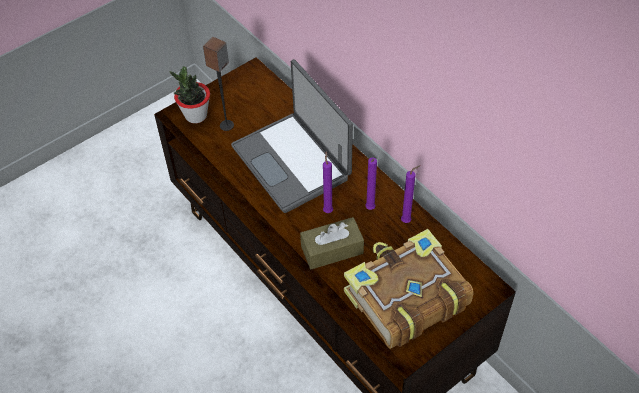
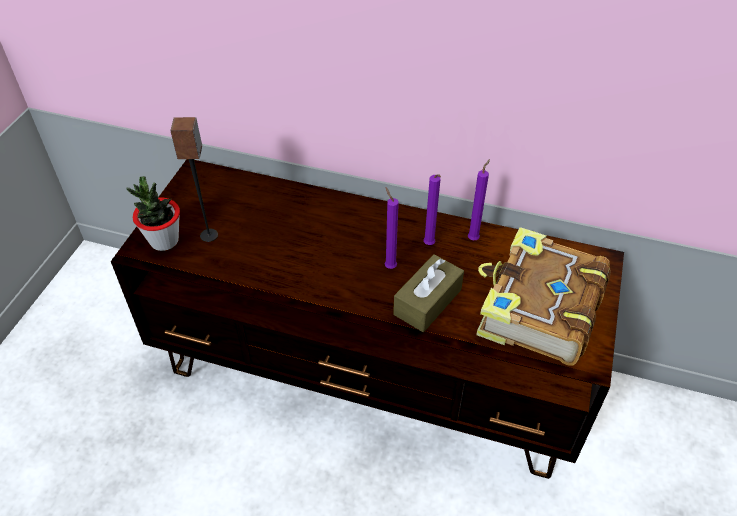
camera: 35 degrees left, 5 degrees down
laptop [231,59,353,213] -> none

